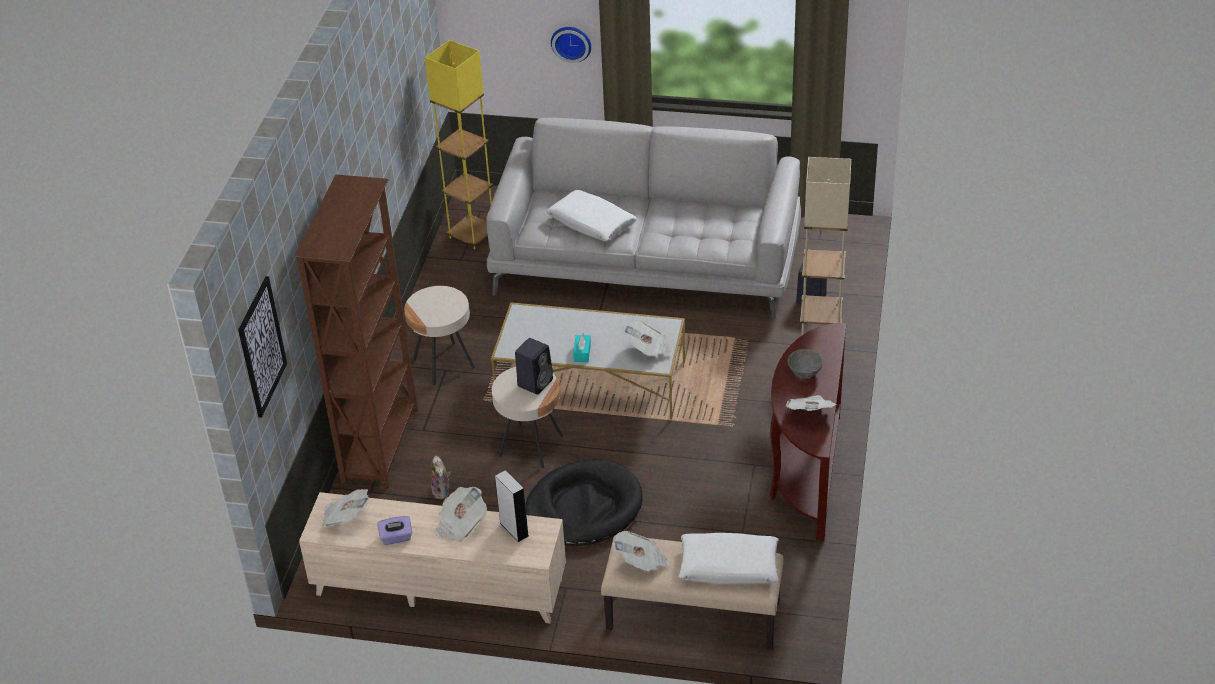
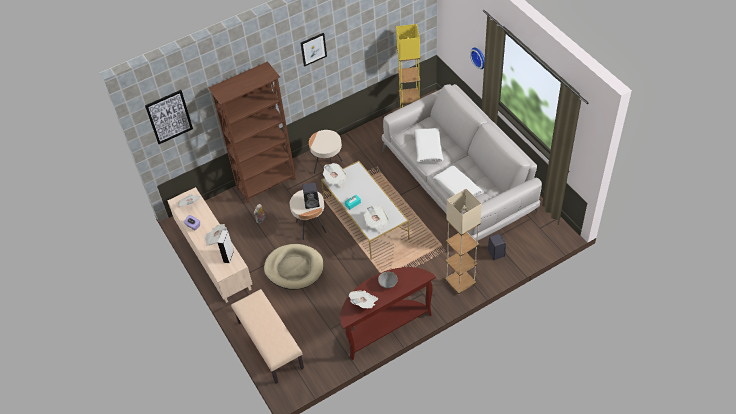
camera: 50 degrees right, 10 degrees up
black dog bed [525,459,643,546] -> beige dog bed [264,244,323,290]
newspaper [612,531,670,572] -> newspaper moved to [323,163,348,188]
white pillow [678,533,779,584] -> white pillow moved to [433,165,482,196]
none -> picture [301,33,327,67]

